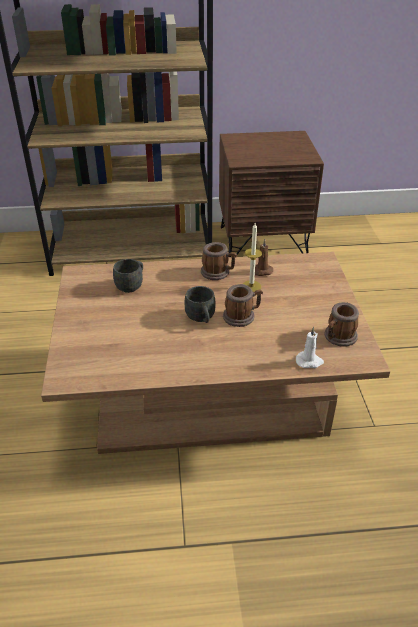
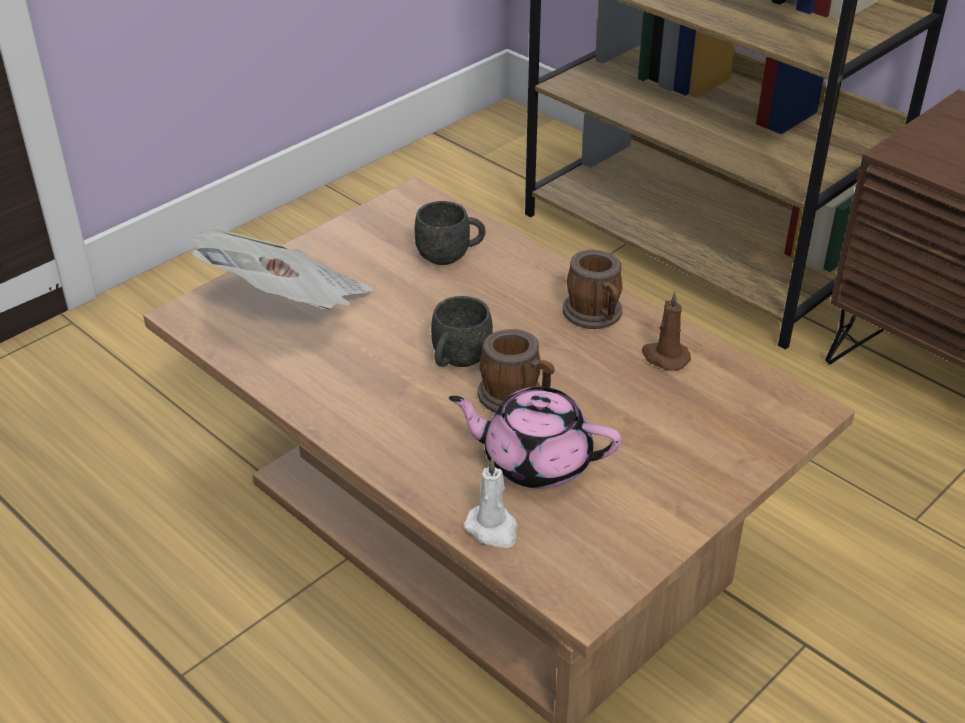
camera: 50 degrees right, 0 degrees up
candle [243,223,262,292] -> none
mug [324,302,359,347] -> none
none -> newspaper [191,229,374,310]
none -> pink teapot [449,387,621,489]

